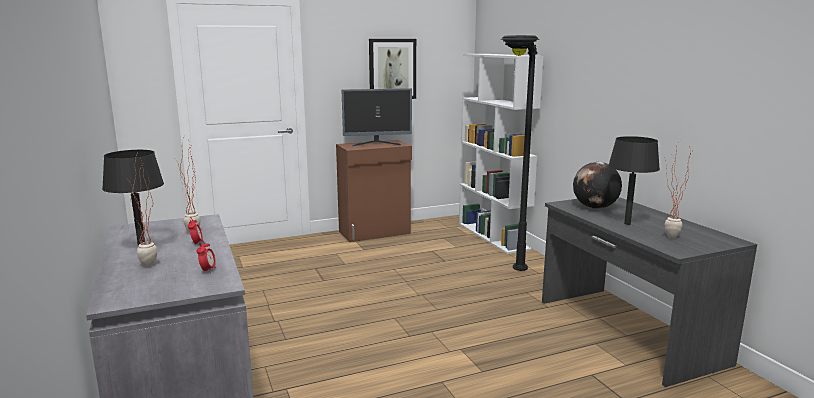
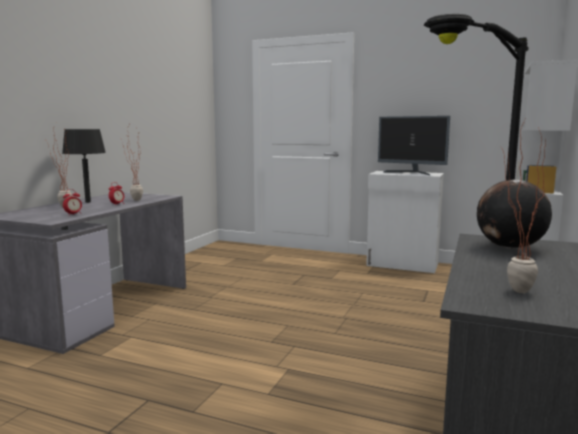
camera: 45 degrees right, 5 degrees down
brown cabinet [336,140,412,242] -> white cabinet [366,171,444,273]
picture [369,39,416,99] -> none
black table lamp [608,136,660,225] -> none

